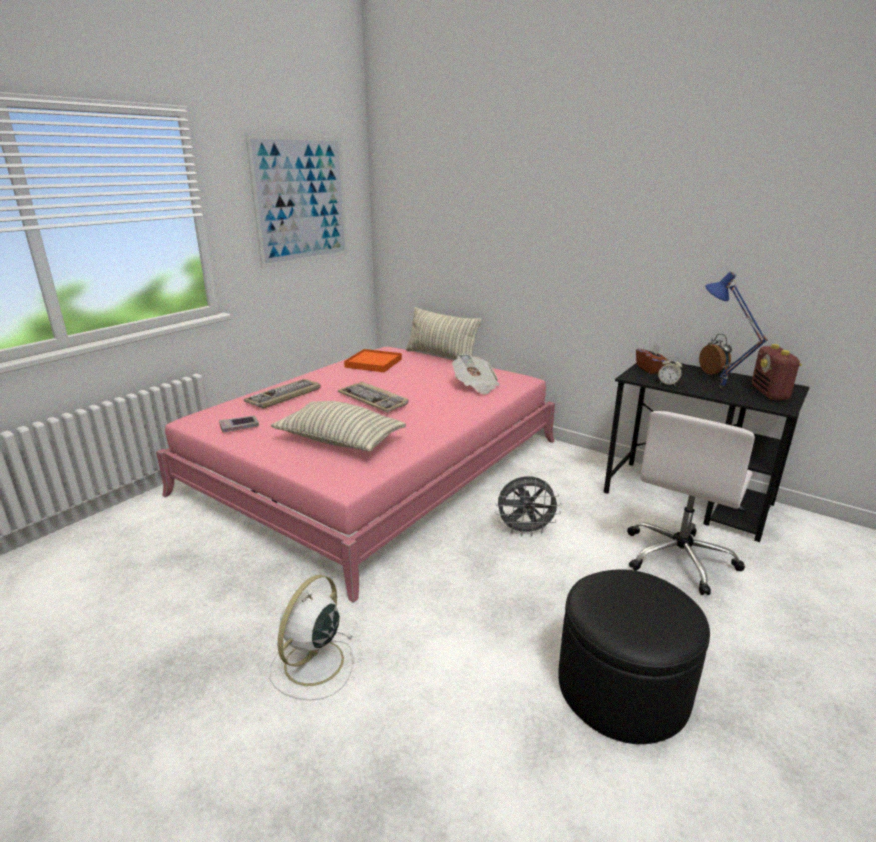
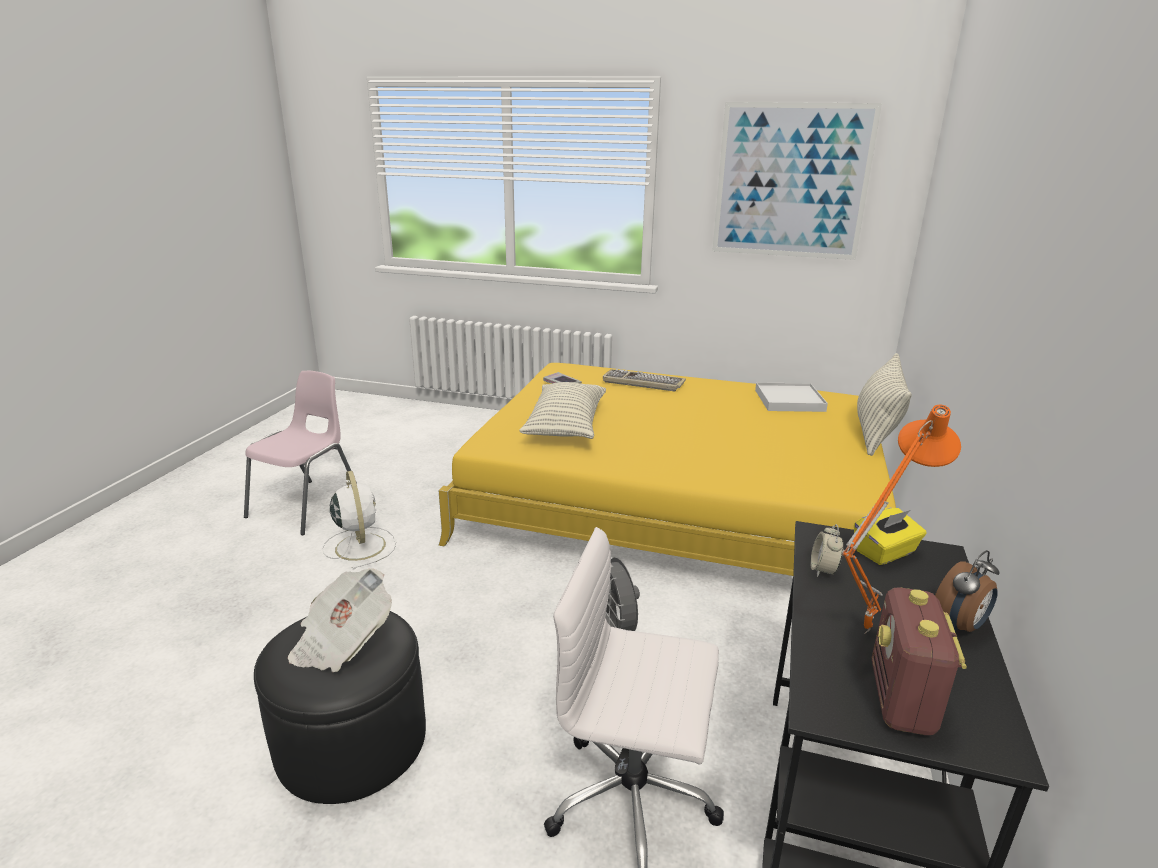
camera: 70 degrees right, 0 degrees up
pink bed [156,347,555,603] -> yellow bed [439,363,896,576]
white fan [269,575,353,700] -> white fan turned 60 degrees clockwise [322,471,396,570]
keyboard [338,382,408,412] -> none
orange tray [344,349,402,372] -> white tray [755,382,828,412]
newspaper [452,354,500,395] -> newspaper moved to [288,568,392,672]
brown tissue box [636,344,669,374] -> yellow tissue box [854,508,927,565]
blue table lamp [705,272,768,389] -> orange table lamp [842,405,961,634]
radio [752,344,802,400] -> radio turned 60 degrees counterclockwise [872,587,967,735]
none -> pink chair [244,371,357,535]

